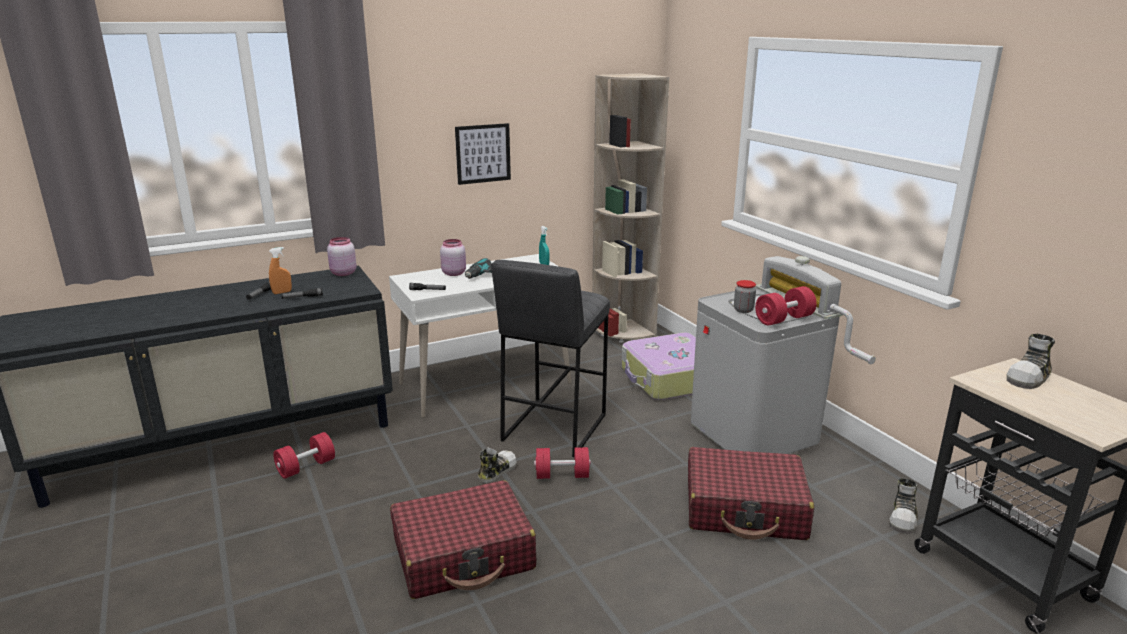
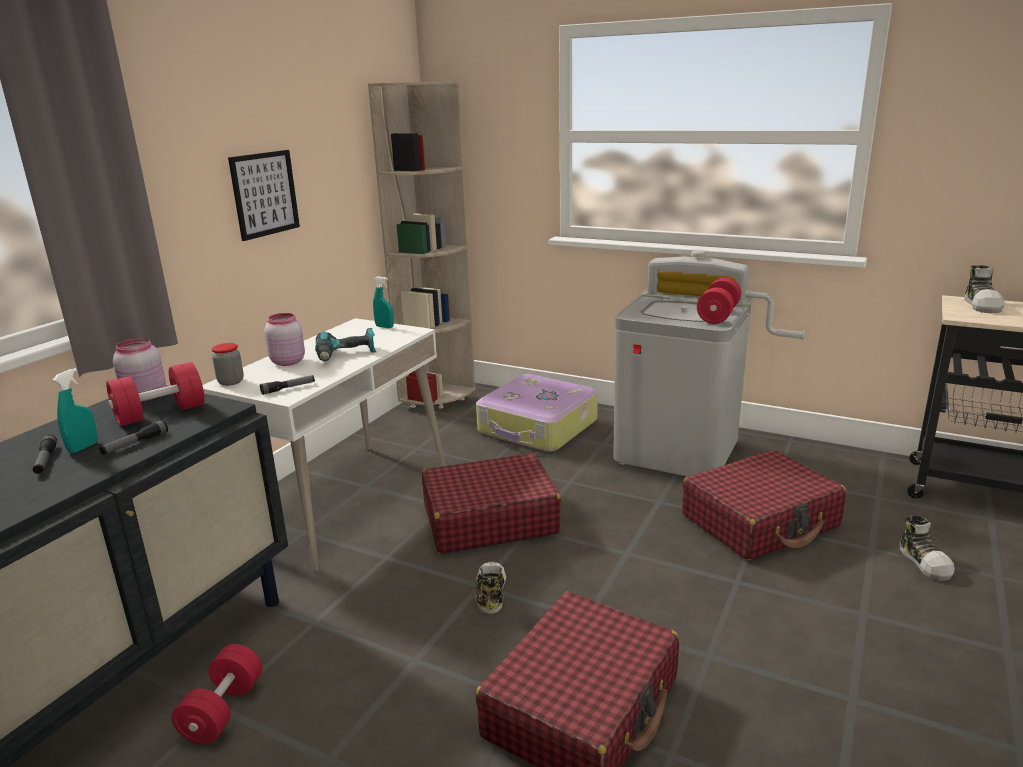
camera: 35 degrees left, 0 degrees up
orange spray bottle [269,247,292,294] -> turquoise spray bottle [52,368,98,453]
grey stool [491,260,610,457] -> red suitcase [422,453,561,554]
red dumbbell [534,447,591,479] -> red dumbbell moved to [106,362,205,426]
jar [734,280,756,313] -> jar moved to [212,343,244,386]
shoe [890,478,918,534] -> shoe moved to [900,516,955,581]

